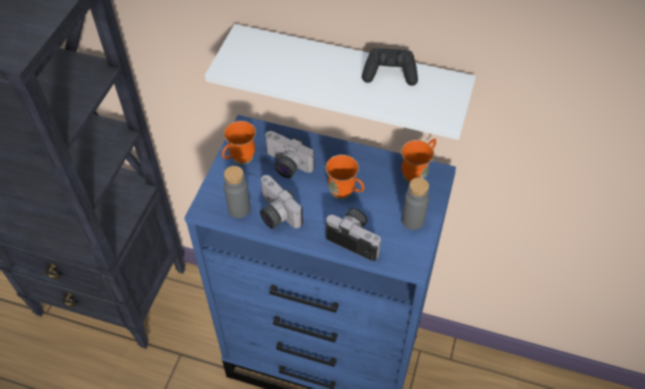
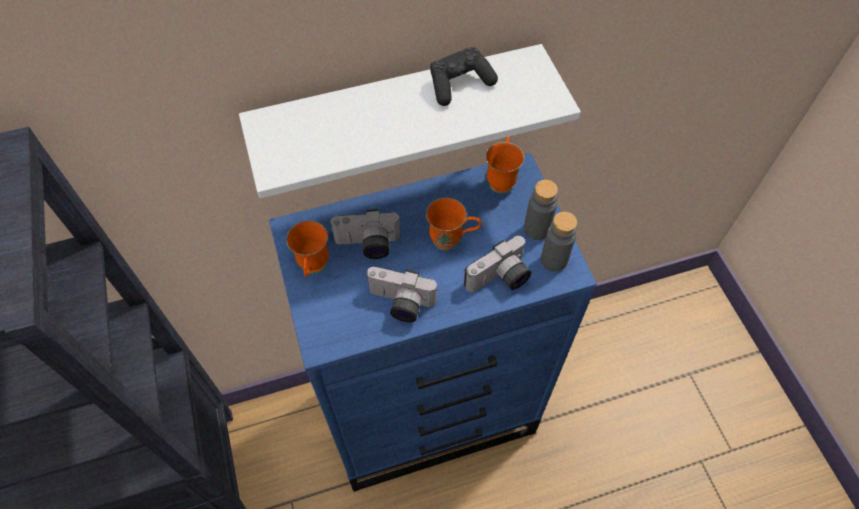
camera: 35 degrees left, 5 degrees up
grey bottle [224,166,251,218] -> grey bottle moved to [541,212,577,272]
camera [326,208,381,261] -> camera turned 150 degrees clockwise [464,236,532,292]

